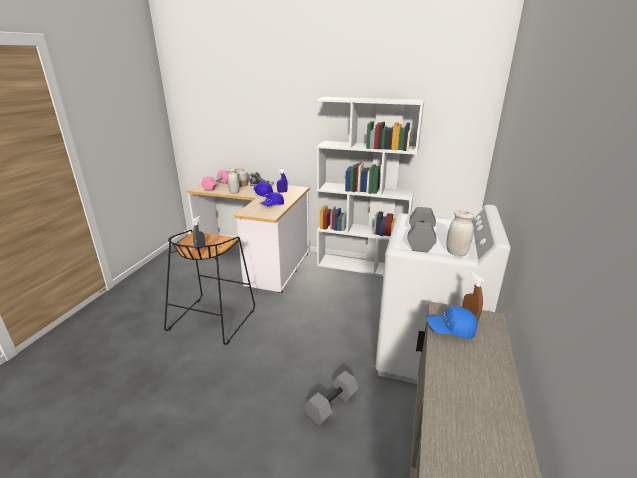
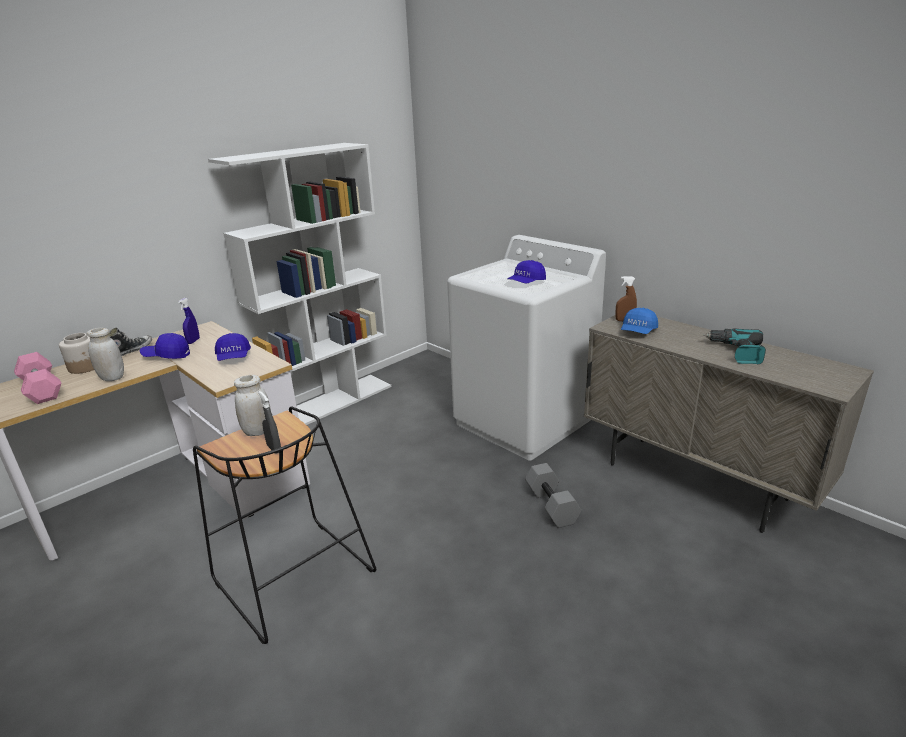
camera: 60 degrees left, 0 degrees up
grey dumbbell [407,207,437,252] -> blue cap [508,260,546,283]
white jar [446,210,474,256] -> white jar moved to [234,375,271,436]
none -> power drill [703,329,766,365]

